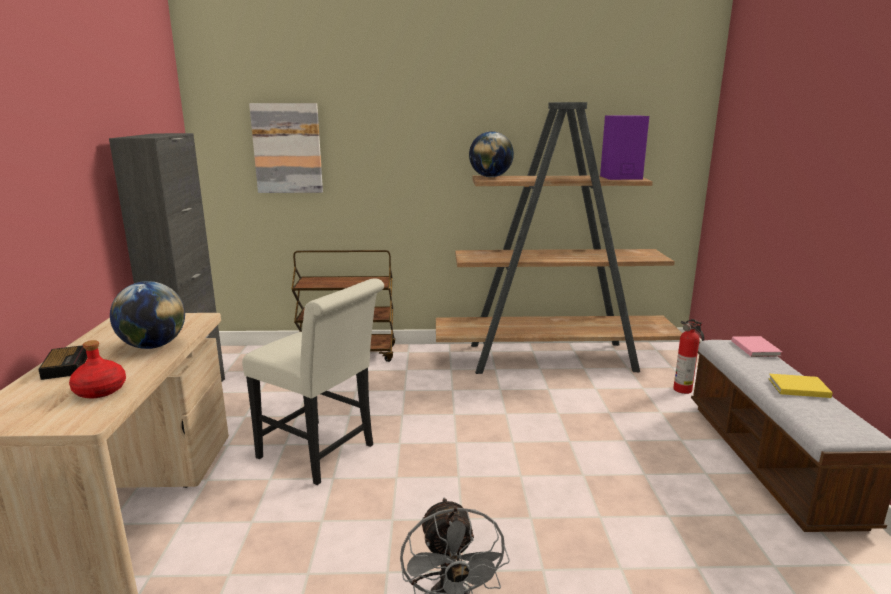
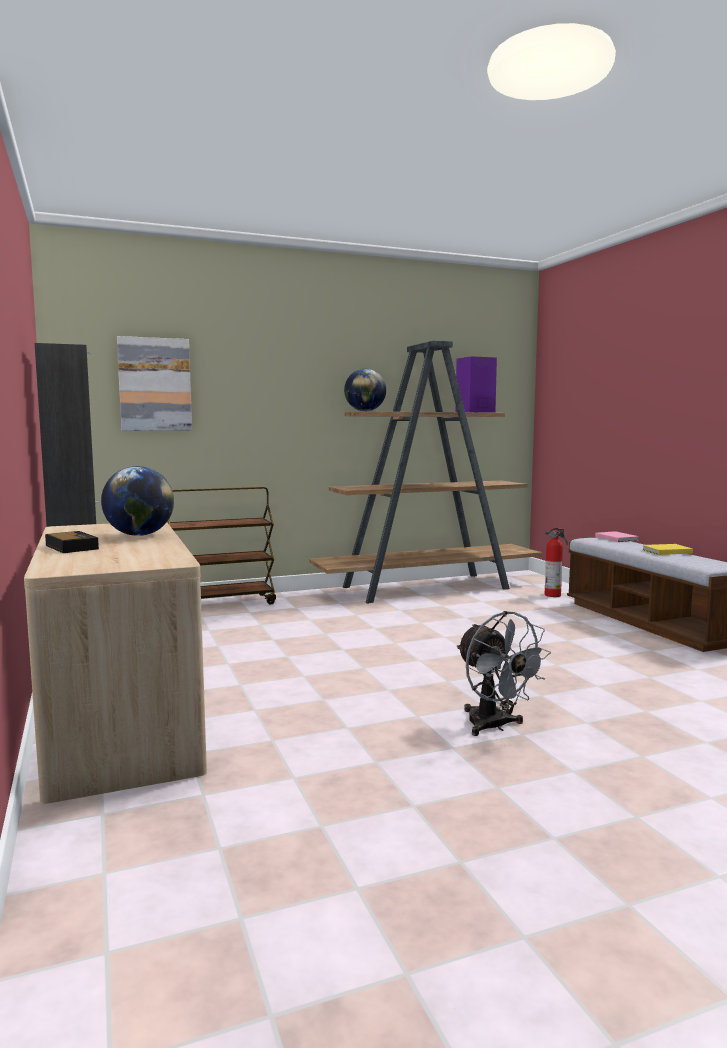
camera: 20 degrees left, 10 degrees down
red bottle [69,340,126,398] -> none
white chair [242,278,384,485] -> none

